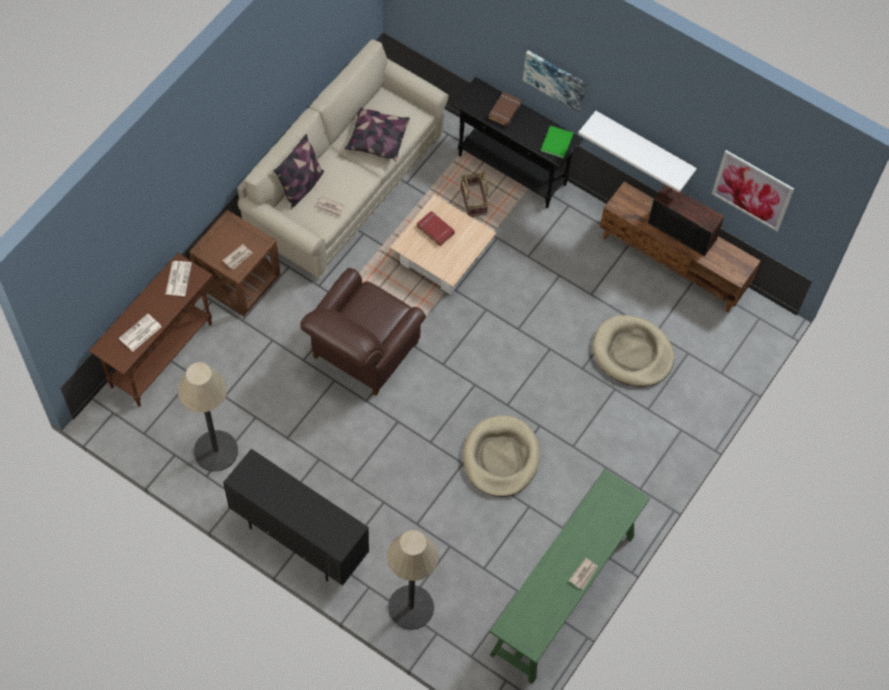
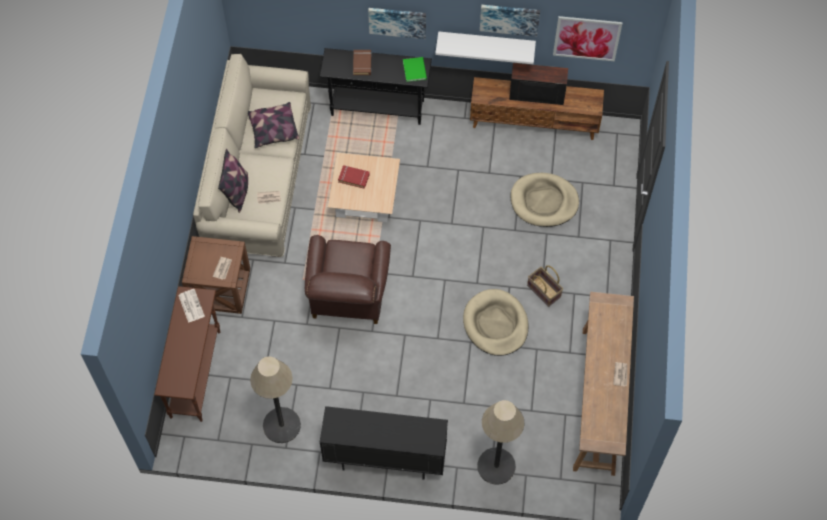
camera: 25 degrees left, 0 degrees up
newspaper [119,314,162,351] -> none
basket [460,172,489,217] -> basket moved to [527,265,563,307]
green console table [490,469,650,684] -> brown console table [573,292,634,476]
none -> picture [480,5,540,37]

